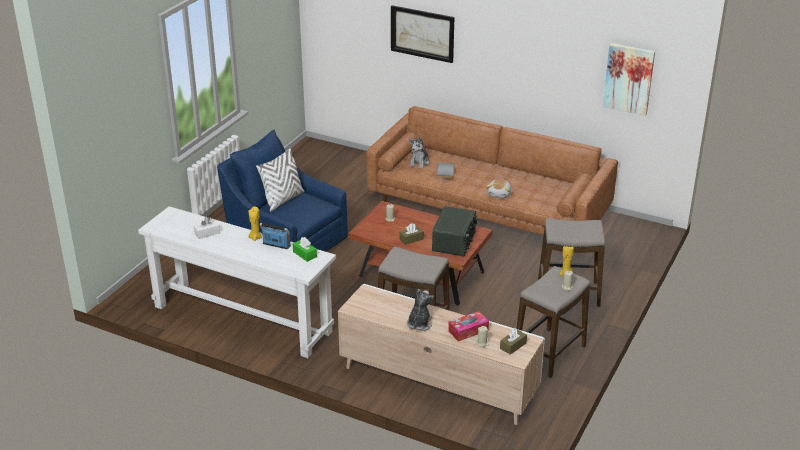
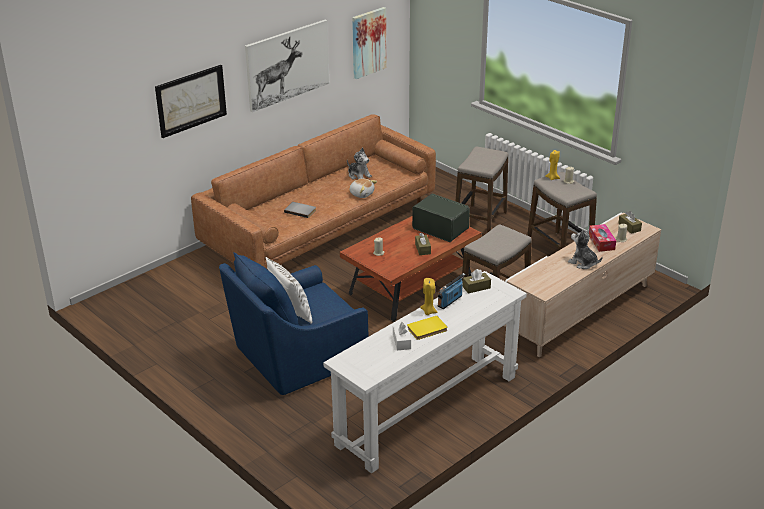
camera: 70 degrees left, 0 degrees up
green tissue box [293,237,317,262] -> brown tissue box [463,269,491,294]
plush toy [409,137,430,169] -> plush toy moved to [347,148,372,179]
none -> picture [245,20,329,112]
none -> yellow book [407,316,447,340]

